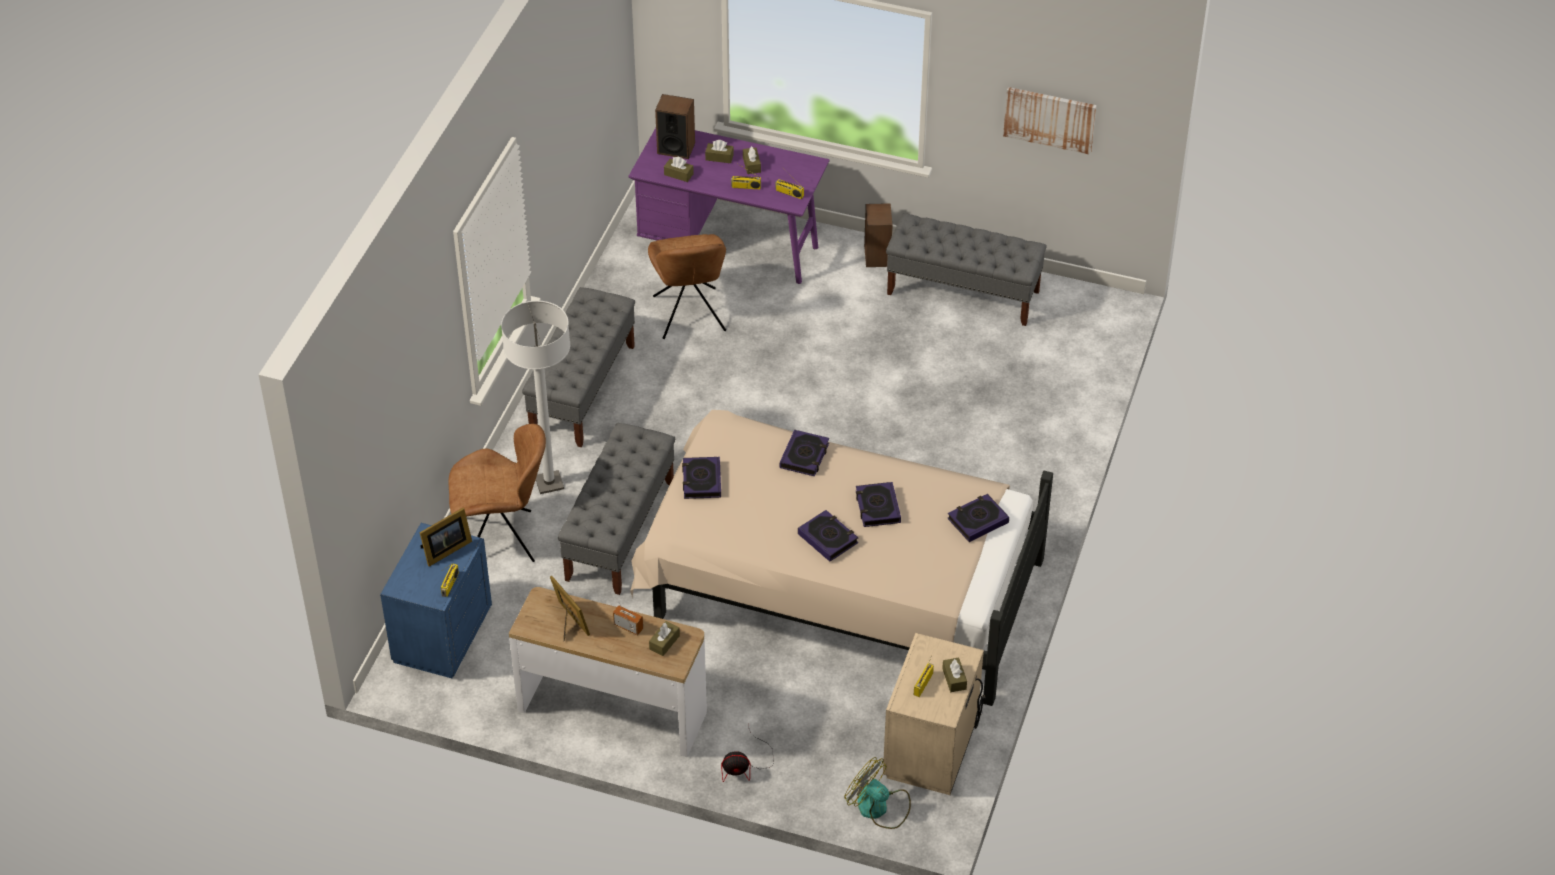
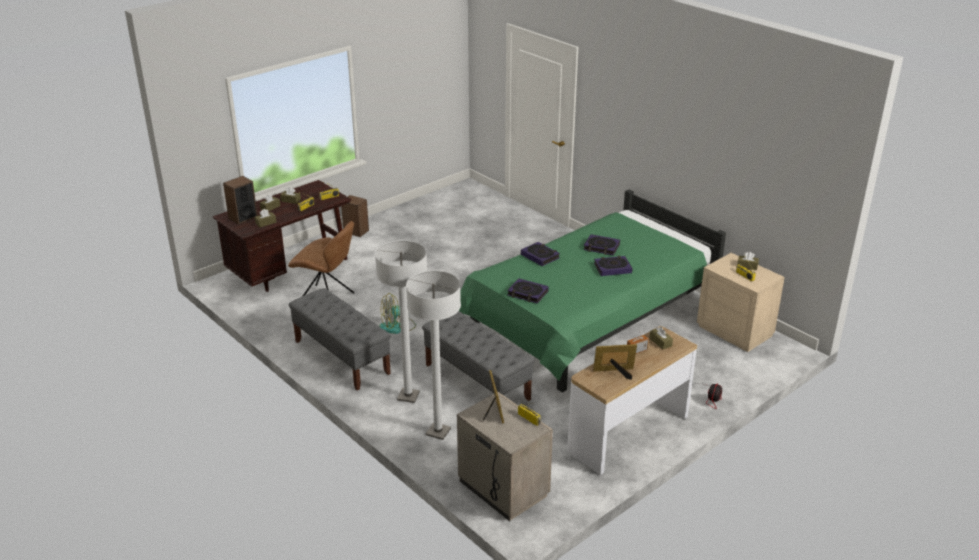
camera: 60 degrees left, 15 degrees down
blue nightstand [380,523,492,678] -> beige nightstand [457,392,553,521]
brown chair [449,424,546,562] -> white floor lamp [406,270,461,440]
purple desk [628,128,830,284] -> brown desk [212,180,351,292]
beige bed [630,410,1053,706] -> green bed [459,190,726,393]
fan [844,757,911,829] -> fan moved to [379,293,416,334]
grey bench [886,213,1047,326] -> none
book [947,494,1009,542] -> none
picture [1003,87,1096,155] -> none

